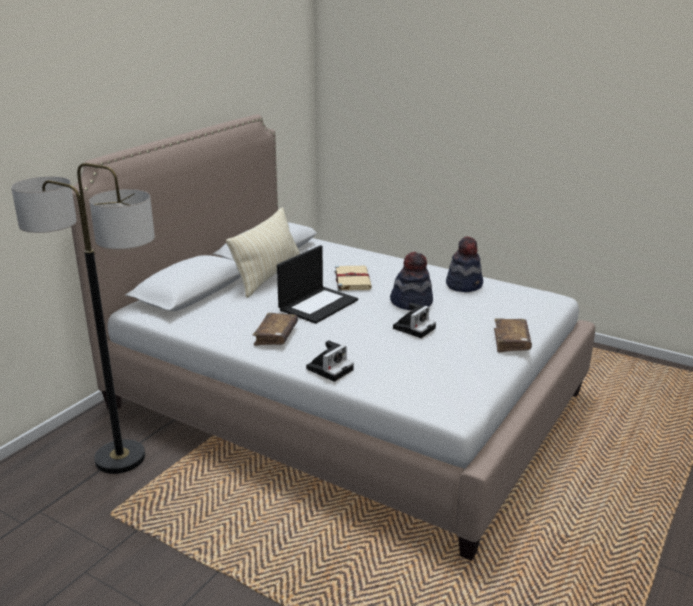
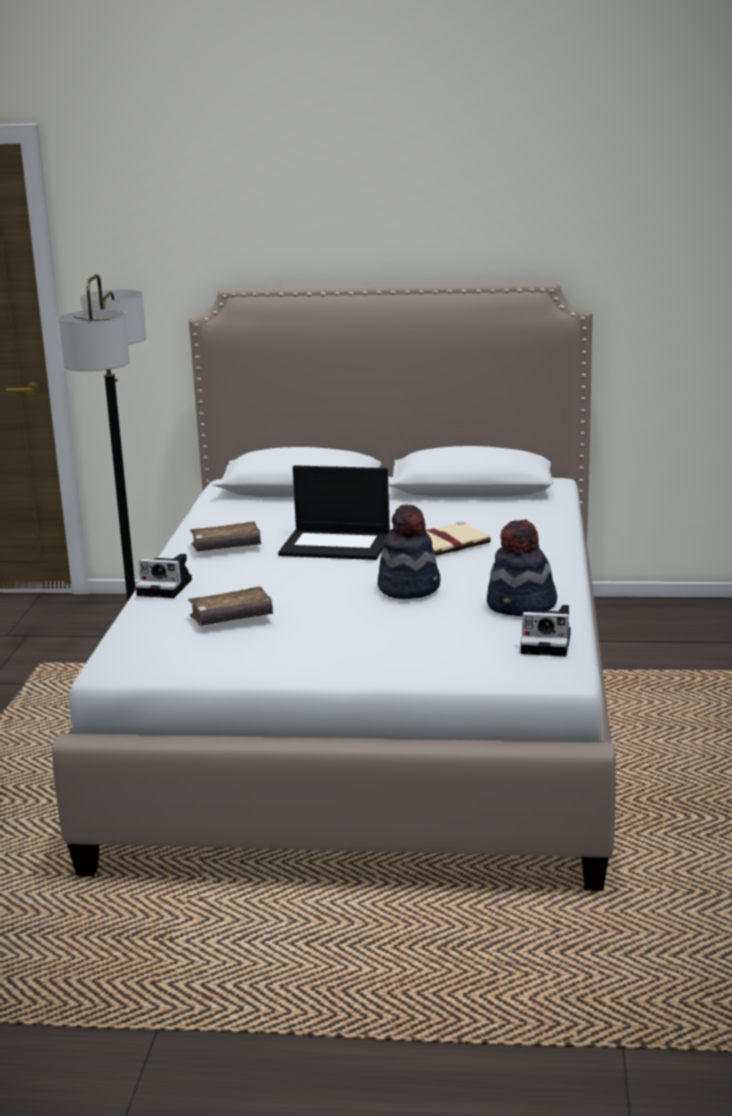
camera: 65 degrees right, 5 degrees down
beige pillow [226,207,300,298] -> none
camera [393,303,436,338] -> camera moved to [520,605,571,656]
brown book [494,318,532,352] -> brown book moved to [188,586,273,626]

